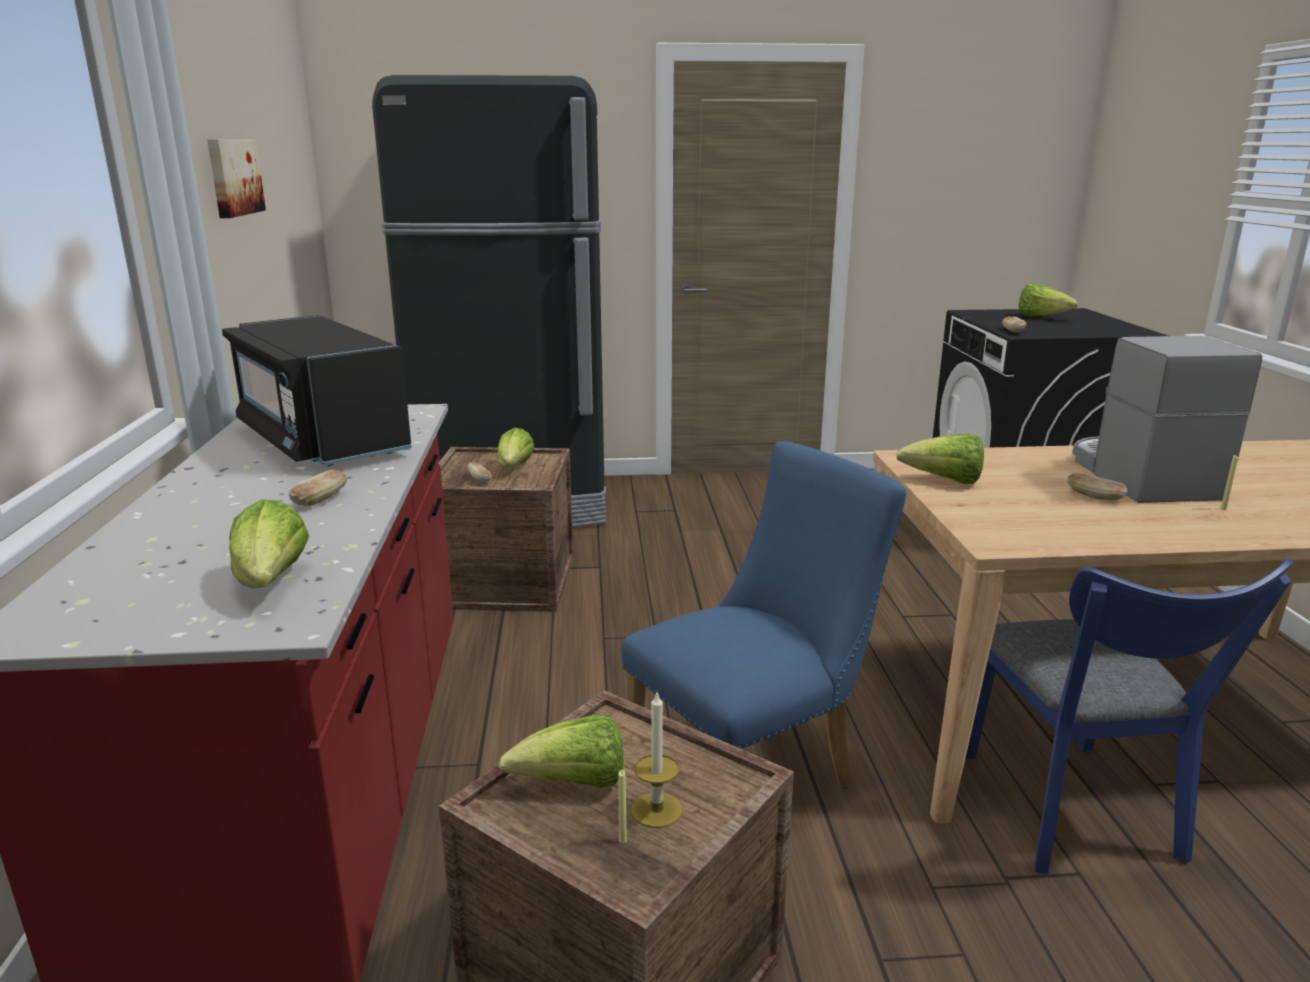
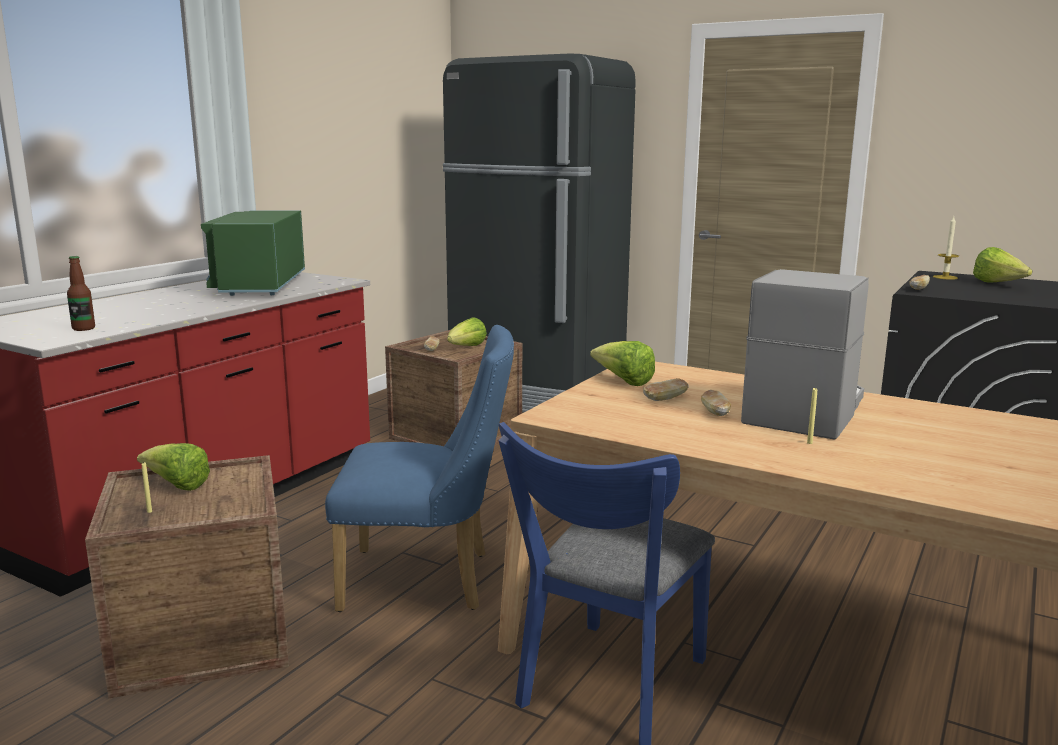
camera: 35 degrees right, 5 degrees down
picture [207,140,266,218] -> none
black microwave [222,315,412,466] -> green microwave [201,211,305,296]
lettuce [229,499,309,588] -> bottle [67,256,95,331]
bread [289,470,347,506] -> bread moved to [643,378,689,401]
candle [631,693,682,828] -> candle moved to [933,217,959,280]

